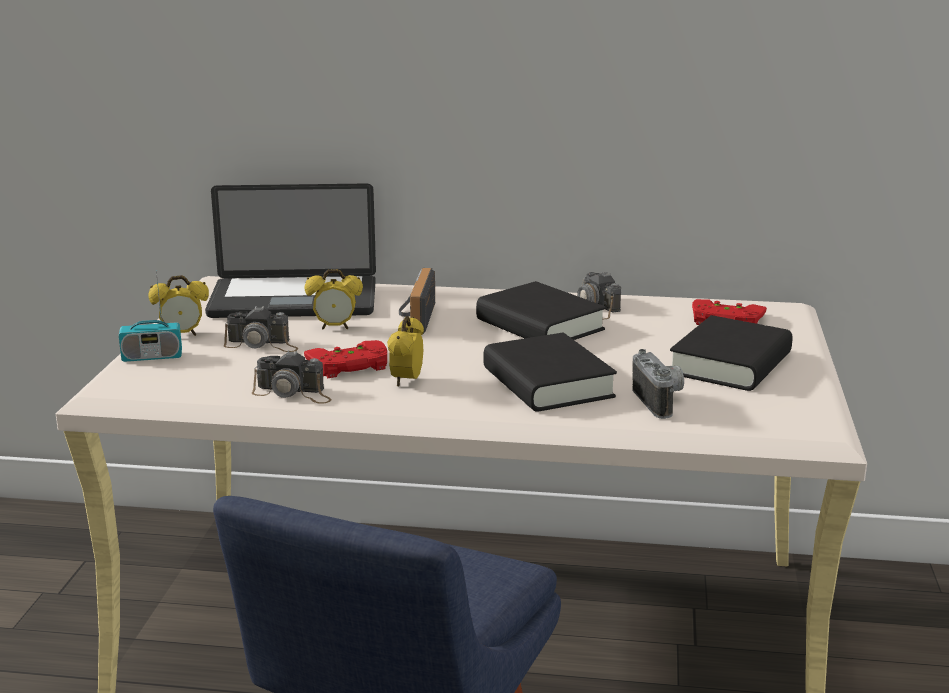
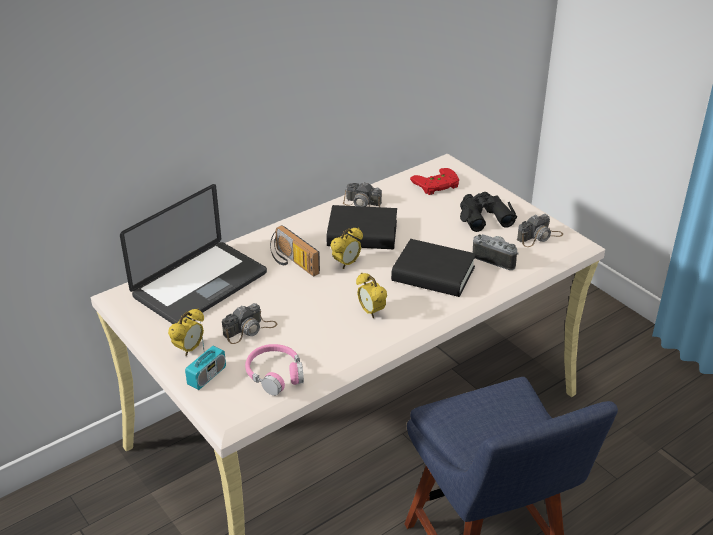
camera: 45 degrees left, 15 degrees up
camera [252,350,331,404] -> camera moved to [517,214,563,247]
alarm clock [304,269,363,329] -> alarm clock moved to [330,228,363,269]
red game controller [304,340,387,378] -> none
black book [670,315,793,391] -> black binoculars [460,192,517,232]
none -> pink headphones [245,344,304,396]

